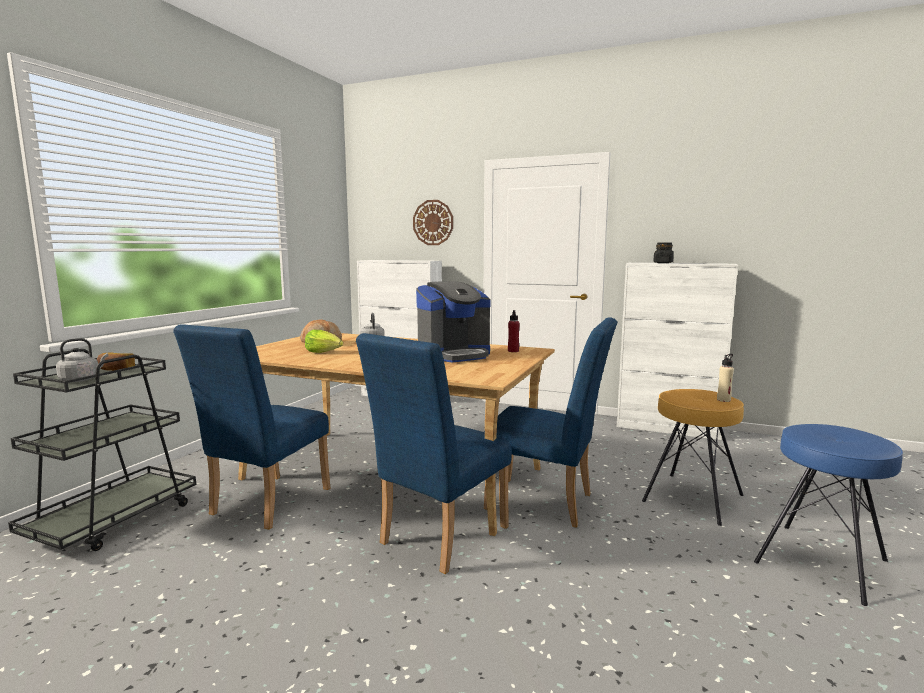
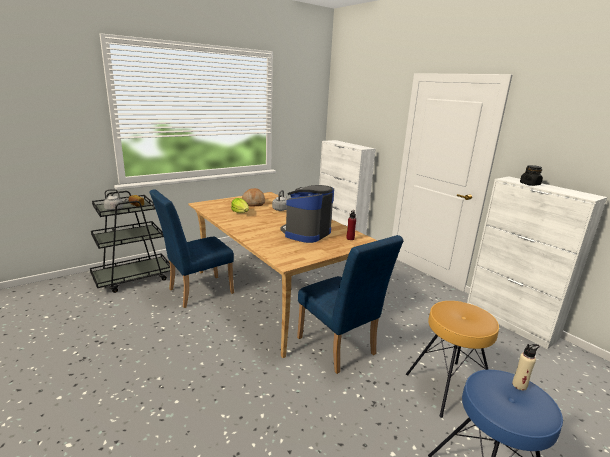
camera: 30 degrees right, 10 degrees up
blue chair [356,333,512,574] -> none
wall clock [413,200,453,245] -> none
coffee machine [416,281,491,362] -> coffee machine turned 120 degrees clockwise [281,185,334,243]
beige bottle [717,354,734,402] -> beige bottle moved to [512,344,540,390]

